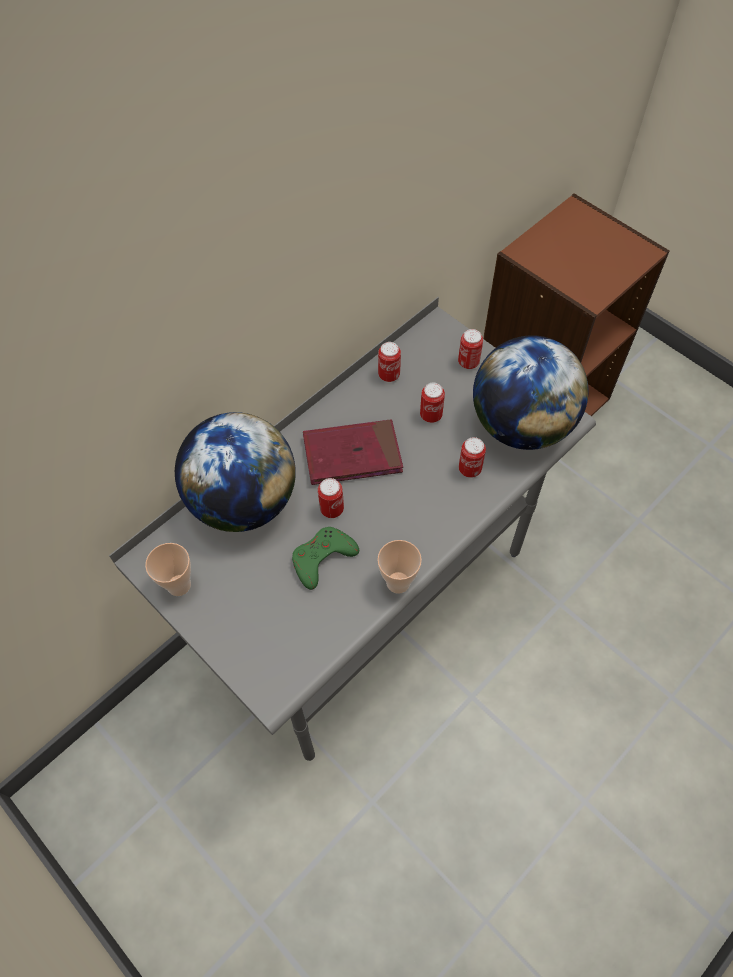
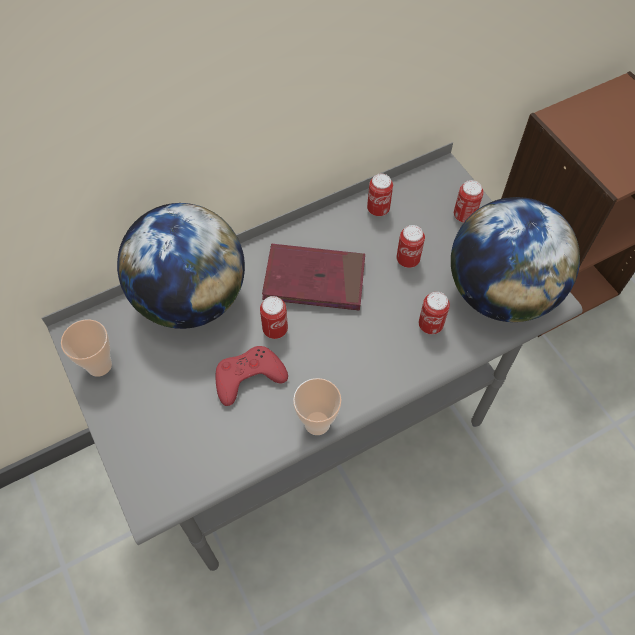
camera: 15 degrees right, 0 degrees up
green game controller [292,527,359,590] -> red game controller [215,346,288,406]

